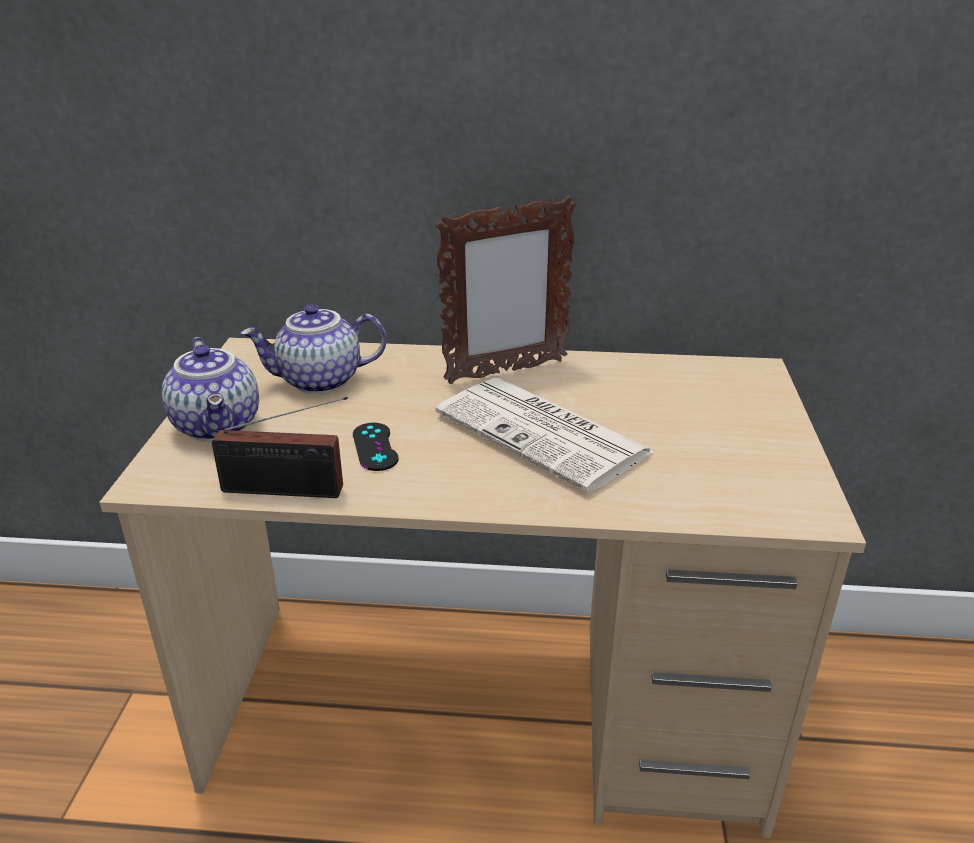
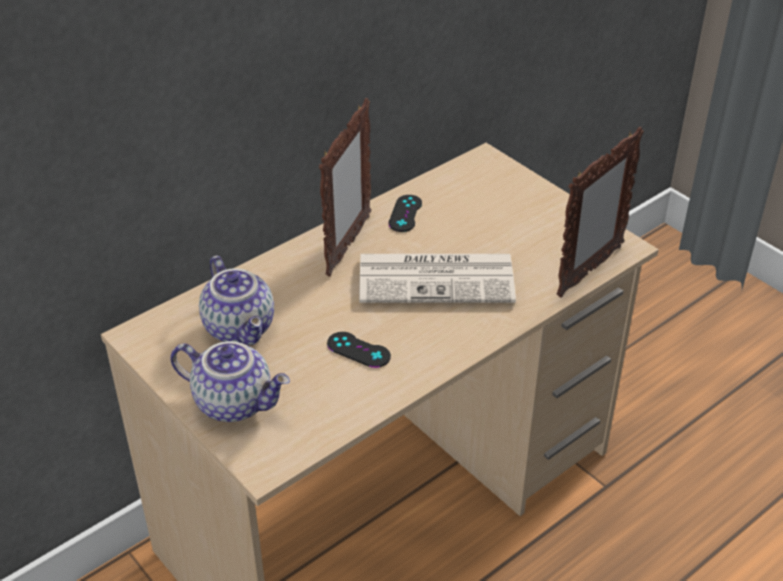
camera: 45 degrees left, 10 degrees up
radio [212,397,348,498] -> none
teapot [240,304,387,394] -> teapot turned 60 degrees counterclockwise [199,256,274,345]
none -> black game controller [388,195,422,232]
none -> picture frame [557,126,644,298]

